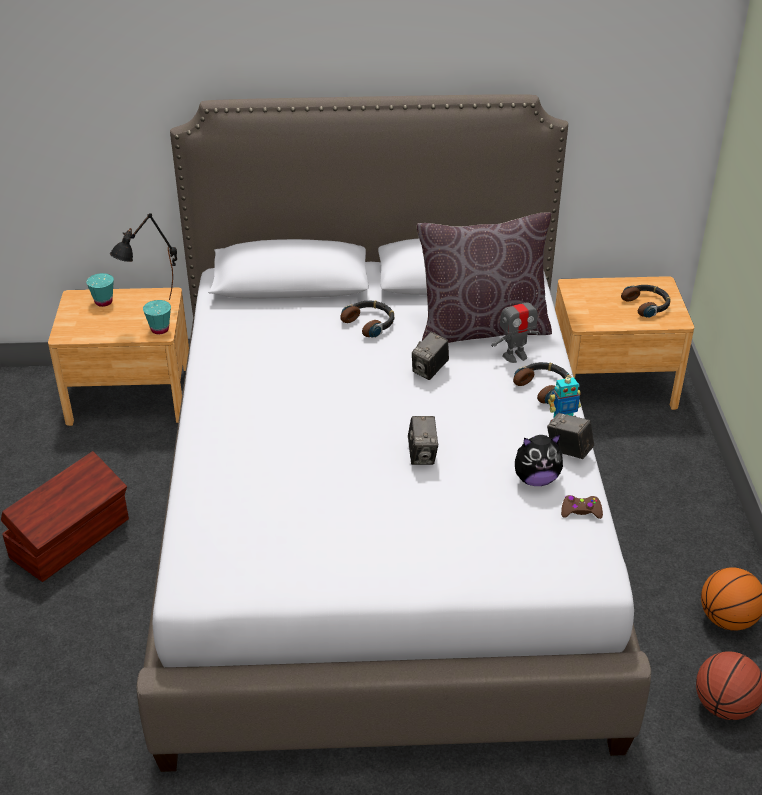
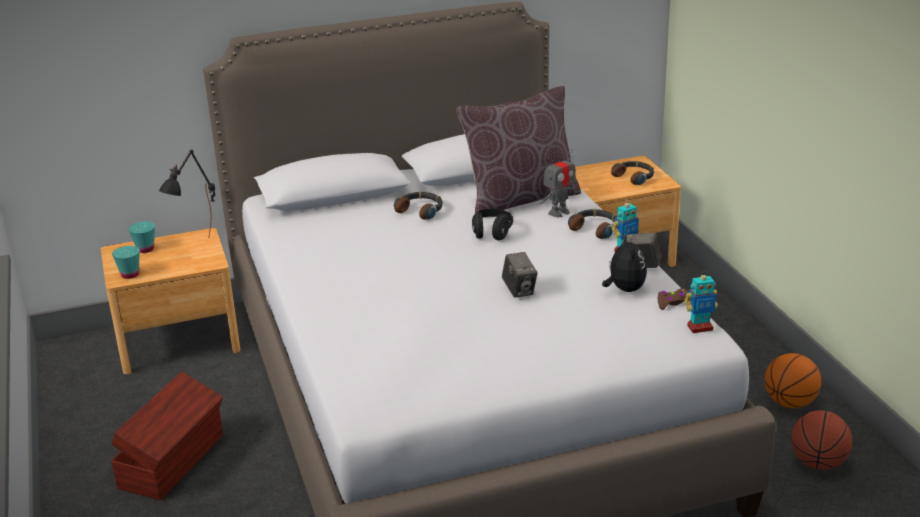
camera: 15 degrees left, 10 degrees down
turquoise cup [143,300,171,334] -> turquoise cup moved to [112,246,140,279]
camera [412,332,449,380] -> black headphones [472,209,513,241]
plush toy [515,434,563,486] -> plush toy turned 75 degrees counterclockwise [602,233,647,292]
none -> toy robot [685,270,718,333]

